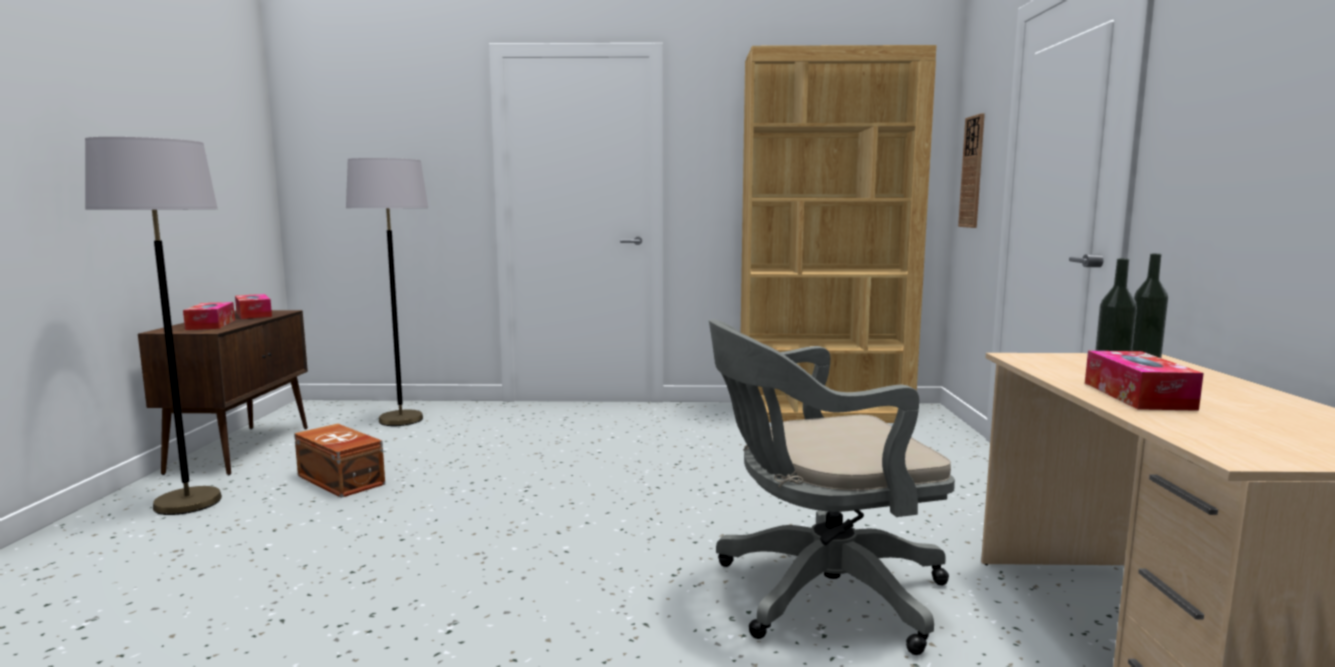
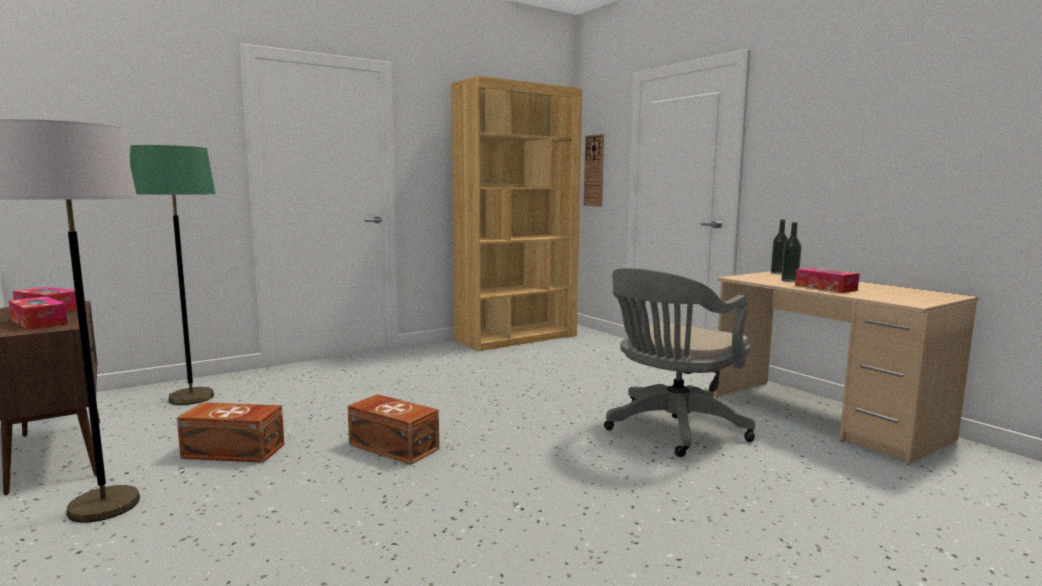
camera: 35 degrees left, 0 degrees up
grey floor lamp [346,158,428,426] -> green floor lamp [130,145,216,405]
none -> brown storage box [348,394,439,465]

